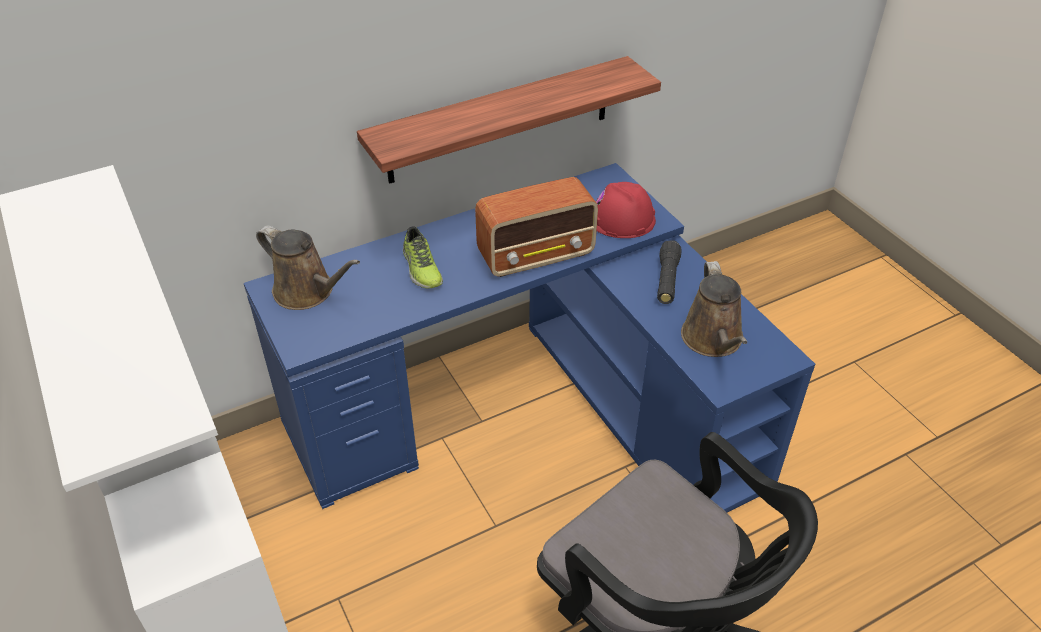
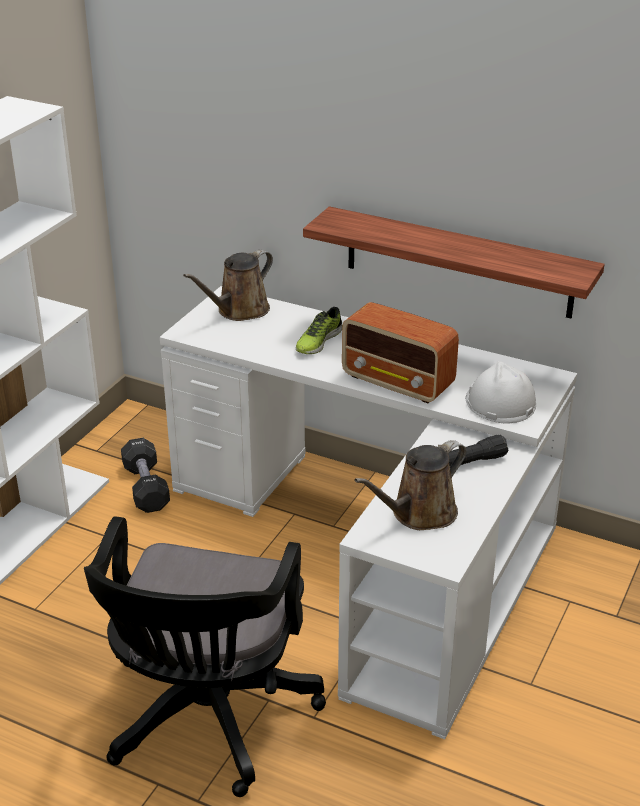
camera: 55 degrees right, 10 degrees down
blue desk [244,163,815,513] -> white desk [160,286,577,739]
brown watering can [256,225,360,310] -> brown watering can turned 45 degrees clockwise [183,250,273,321]
red hard hat [596,182,656,238] -> white hard hat [466,361,536,424]
none -> black dumbbell [121,438,170,513]

